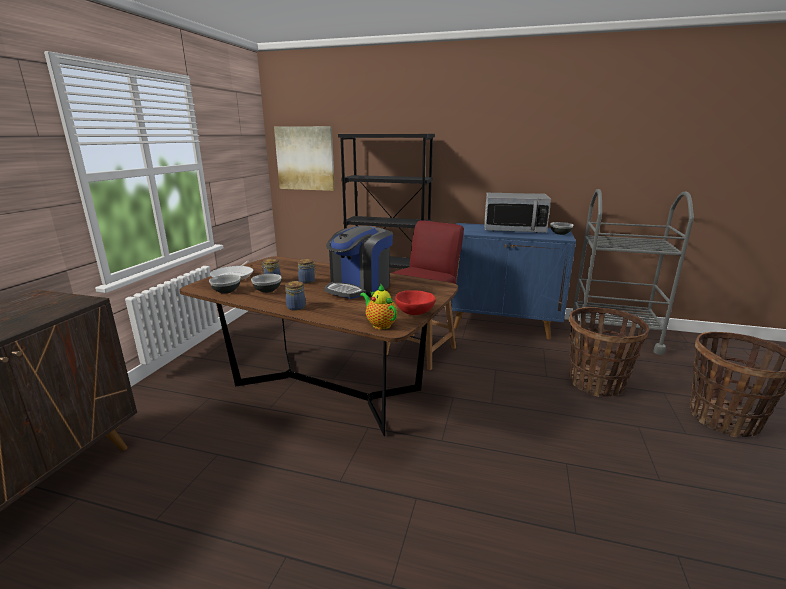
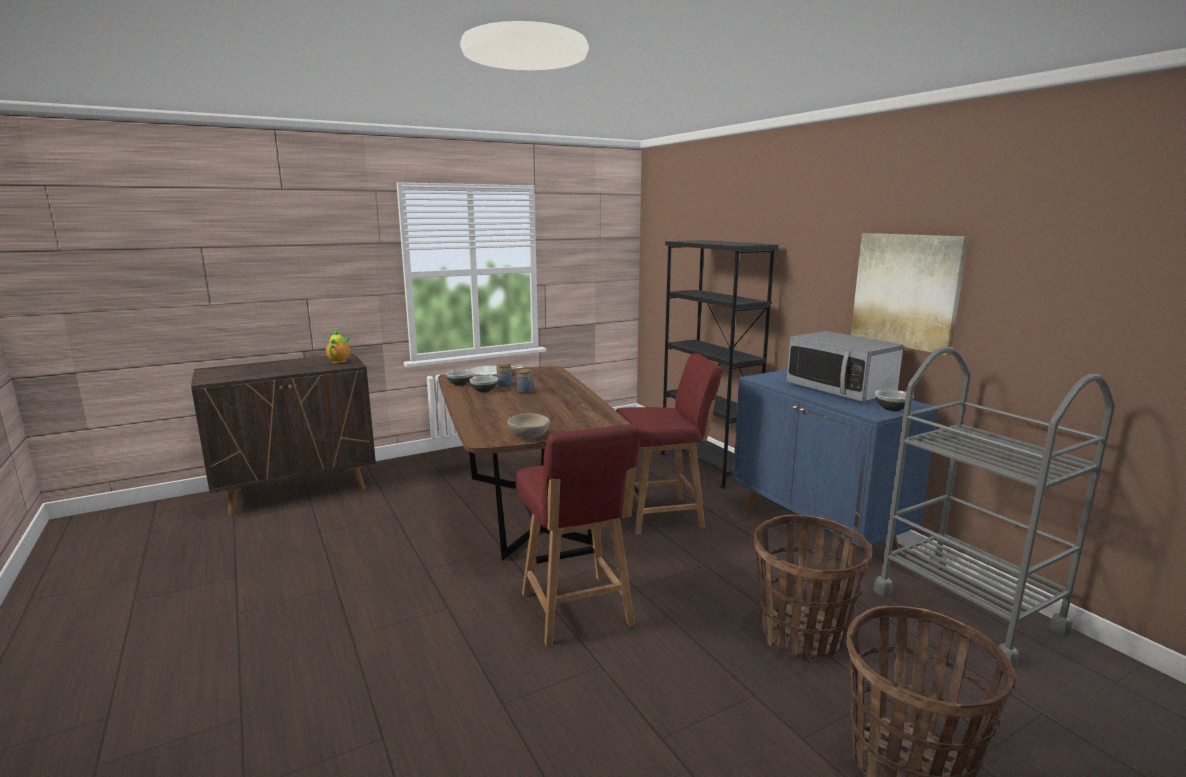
camera: 45 degrees right, 5 degrees down
picture [274,126,335,191] -> picture moved to [851,233,969,355]
jar [285,281,306,311] -> none
coffee machine [324,226,393,299] -> none
teapot [360,284,397,329] -> teapot moved to [326,330,350,363]
red bowl [395,290,436,315] -> beige bowl [508,413,550,439]
none -> red chair [516,424,641,646]

